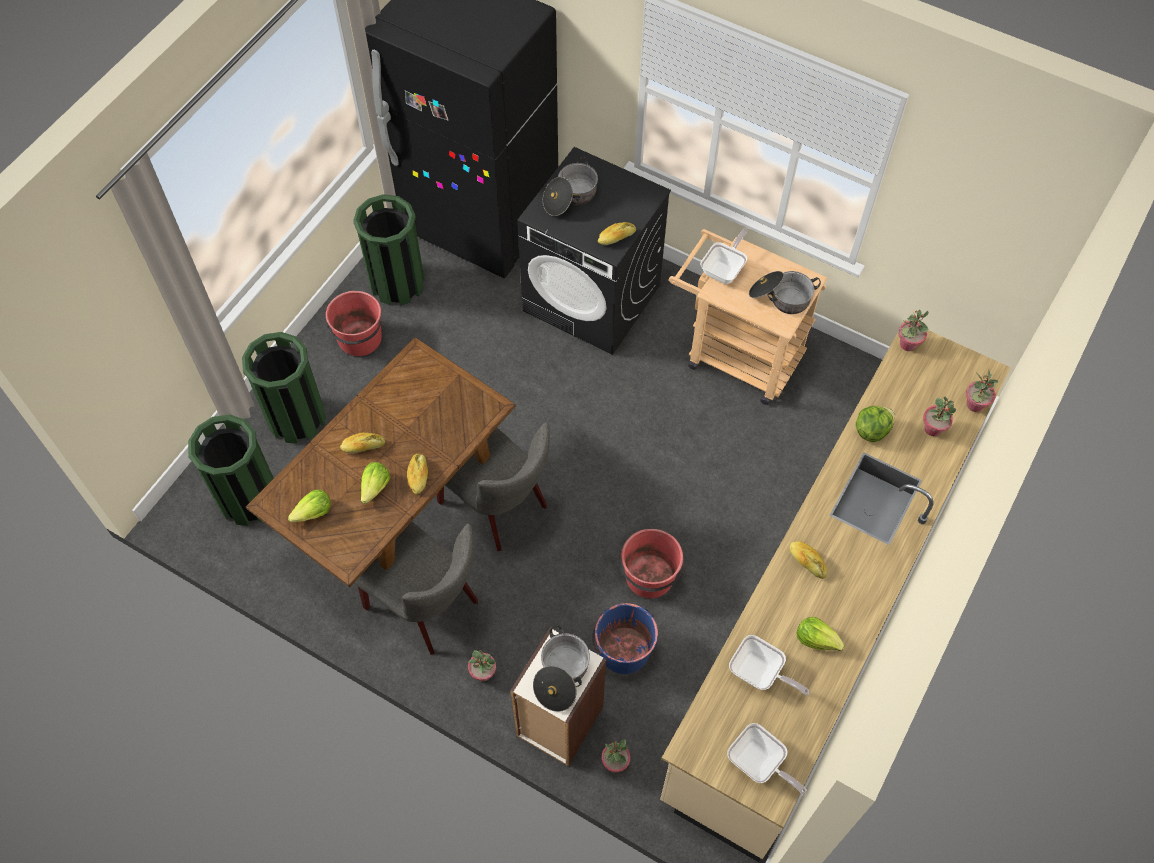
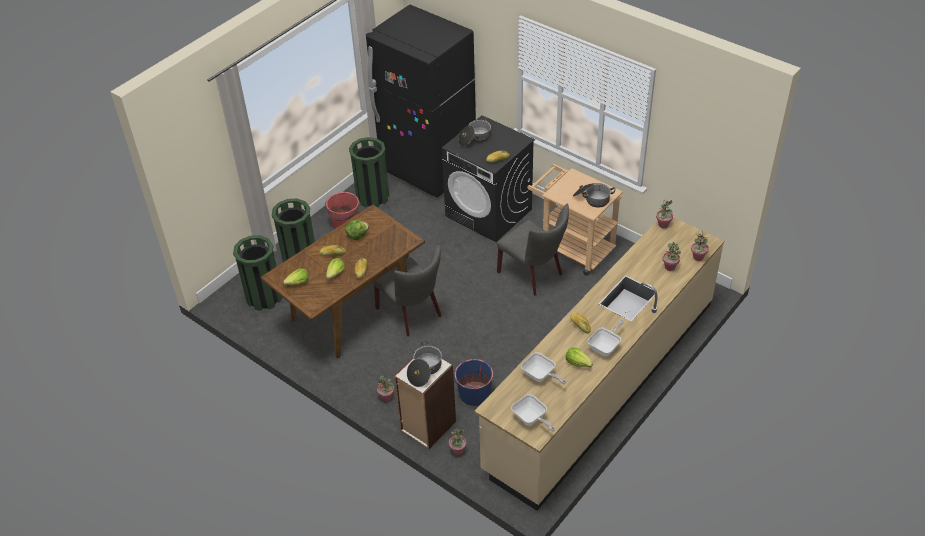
camera: 10 degrees right, 15 degrees down
grey chair [354,522,478,655] -> grey chair moved to [497,204,569,296]
red bucket [619,529,685,598] -> none
frying pan [700,229,748,284] -> frying pan moved to [588,320,624,356]
lettuce [856,406,895,442] -> lettuce moved to [345,220,369,240]

